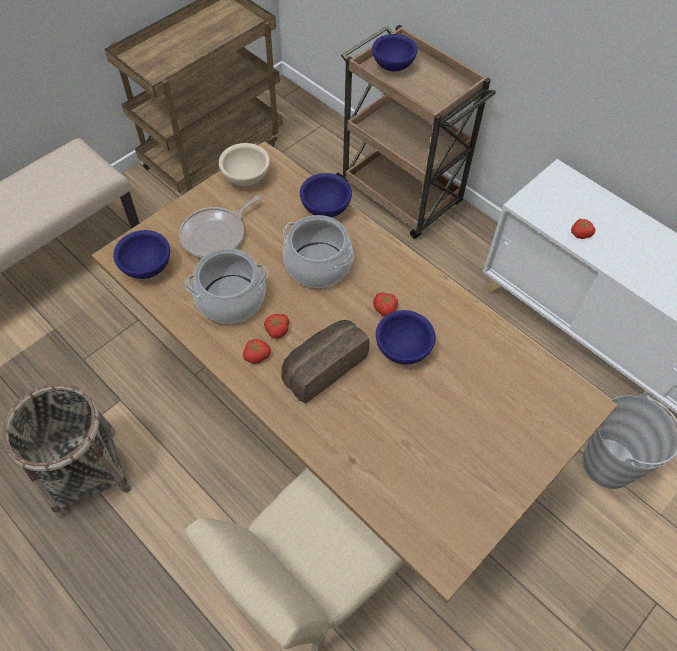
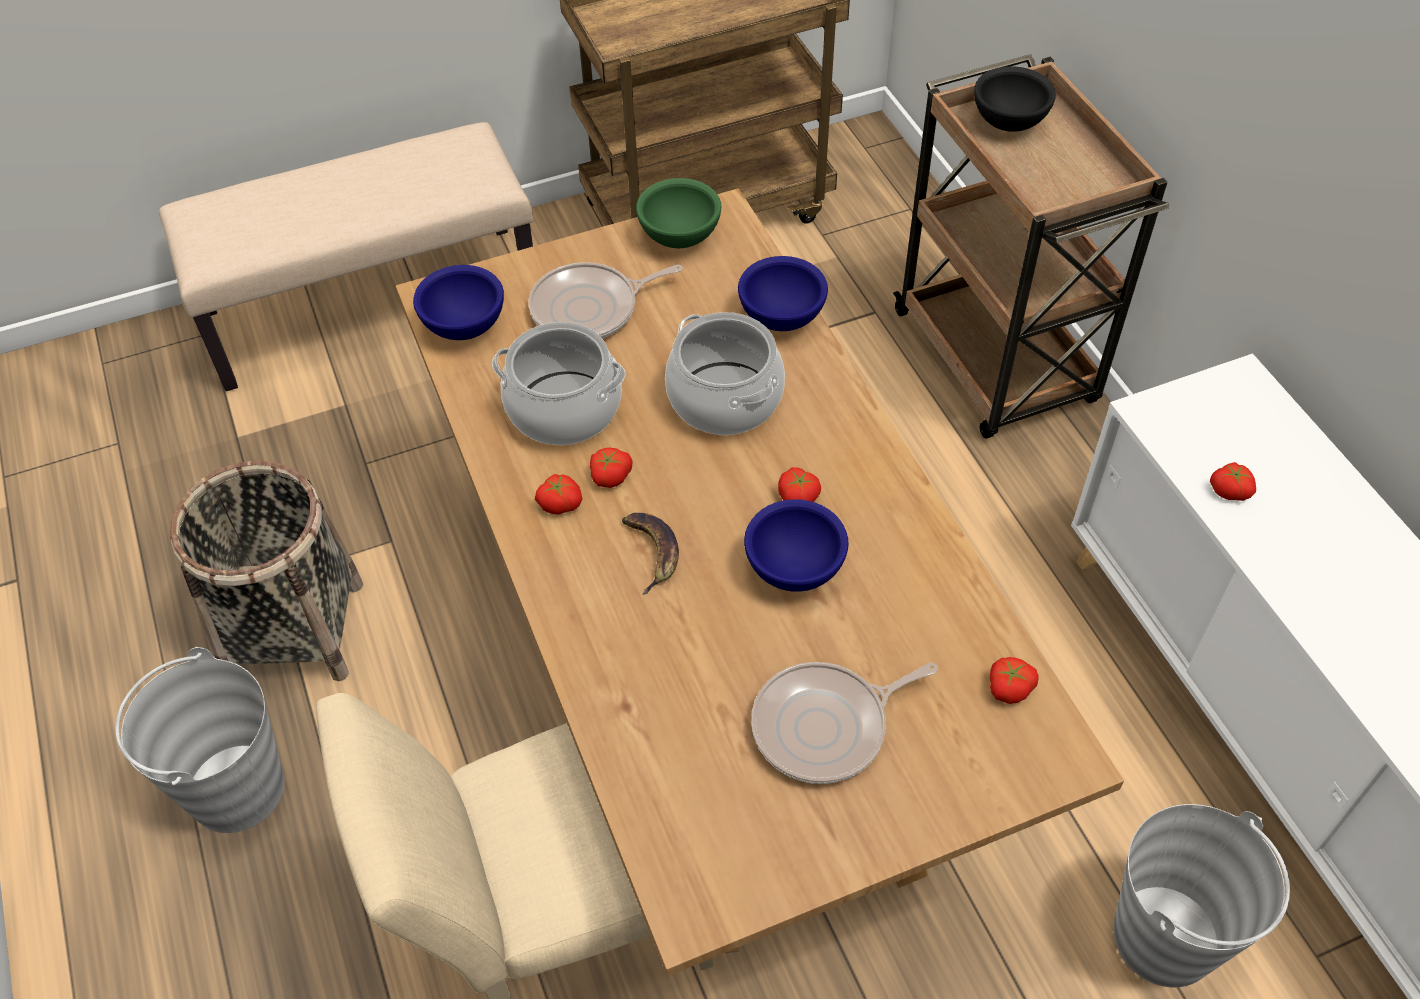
camera: 25 degrees right, 5 degrees down
beige bowl [219,143,270,186] -> green bowl [636,178,721,248]
bread [281,320,369,403] -> banana [622,513,679,595]
blue bowl [372,34,417,72] -> black bowl [974,66,1056,132]
none -> grey bucket [115,647,284,833]
none -> frying pan [751,662,938,784]
none -> tomato [990,657,1039,704]

